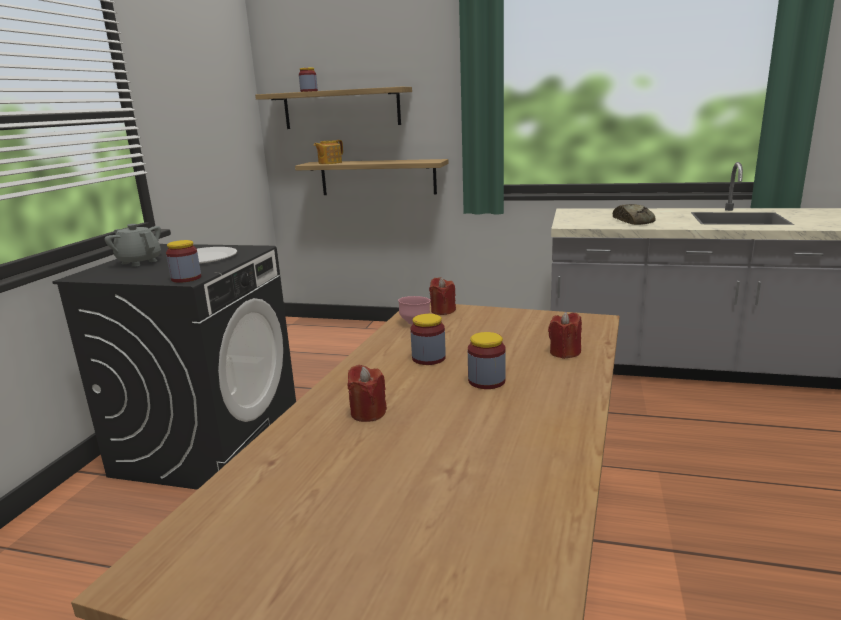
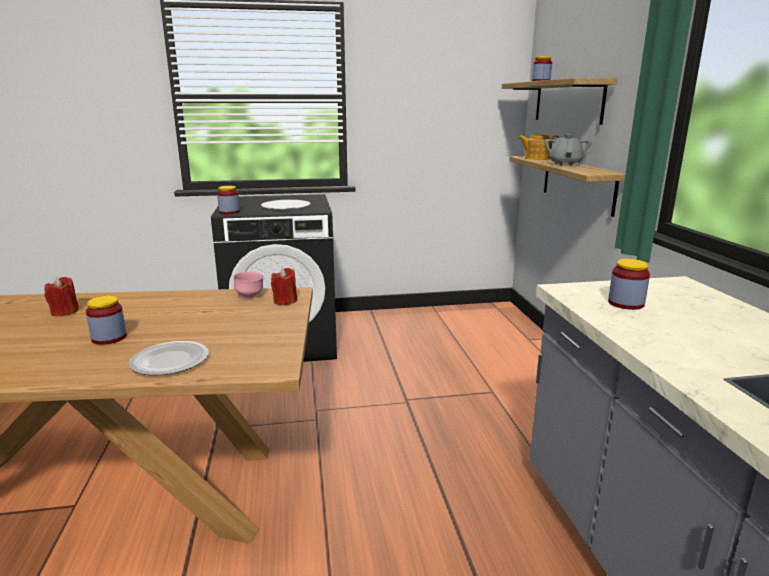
camera: 65 degrees right, 0 degrees up
grey teapot [105,224,161,267] -> grey teapot moved to [544,134,592,166]
jar [411,314,446,365] -> jar moved to [608,259,650,310]
red candle [548,312,582,359] -> plate [129,341,208,376]
bread [613,204,656,225] -> none

